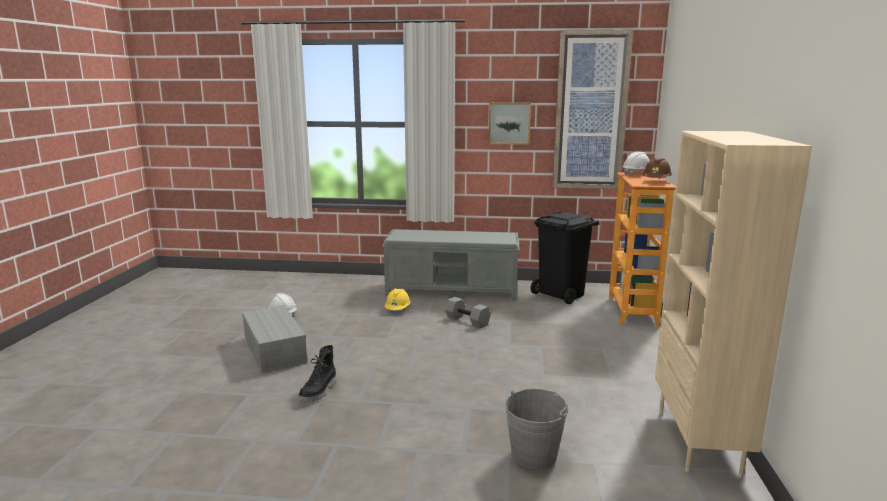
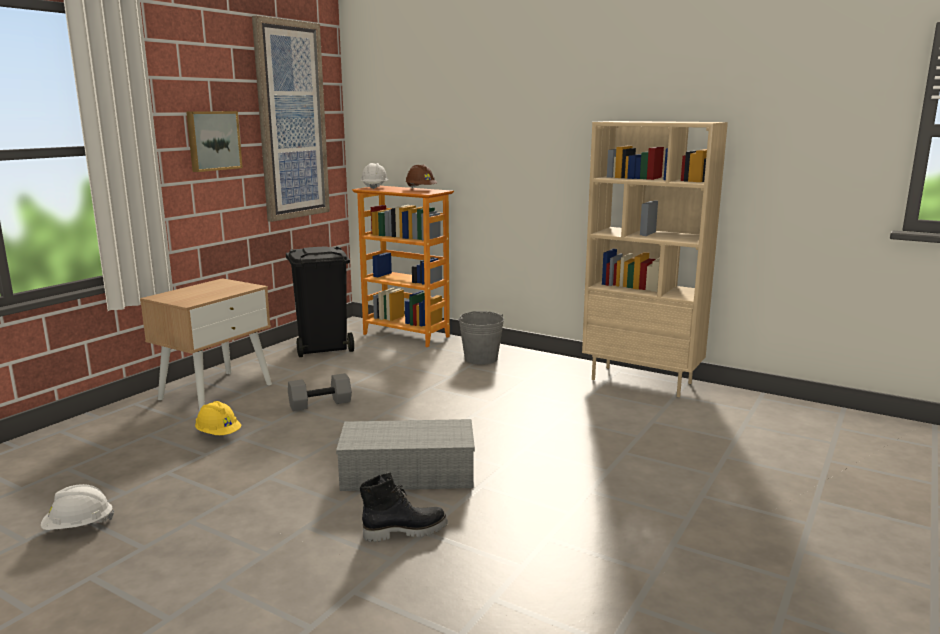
camera: 65 degrees left, 0 degrees up
grey storage box [242,305,307,372] -> grey storage box moved to [336,419,475,491]
black boot [298,345,336,402] -> black boot turned 60 degrees counterclockwise [360,472,448,542]
grey bench [382,229,519,301] -> beige nightstand [140,278,272,411]
grey bucket [505,388,568,470] -> grey bucket moved to [459,311,504,365]

